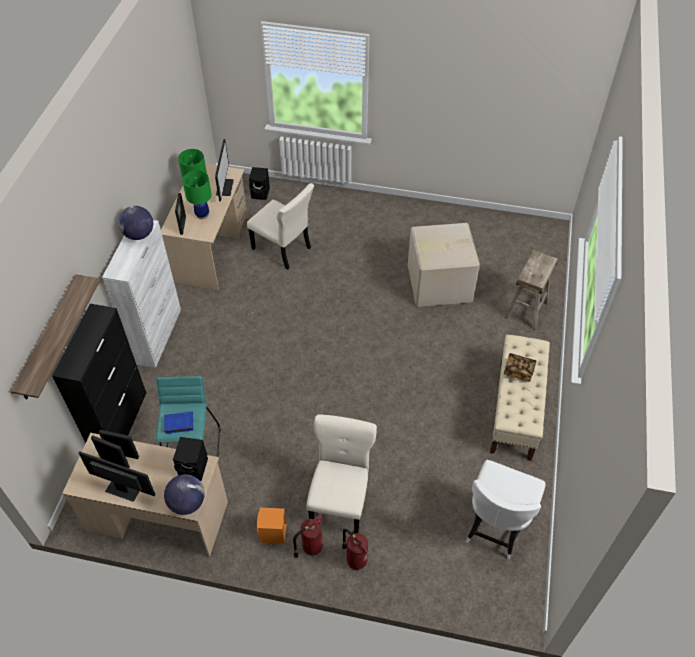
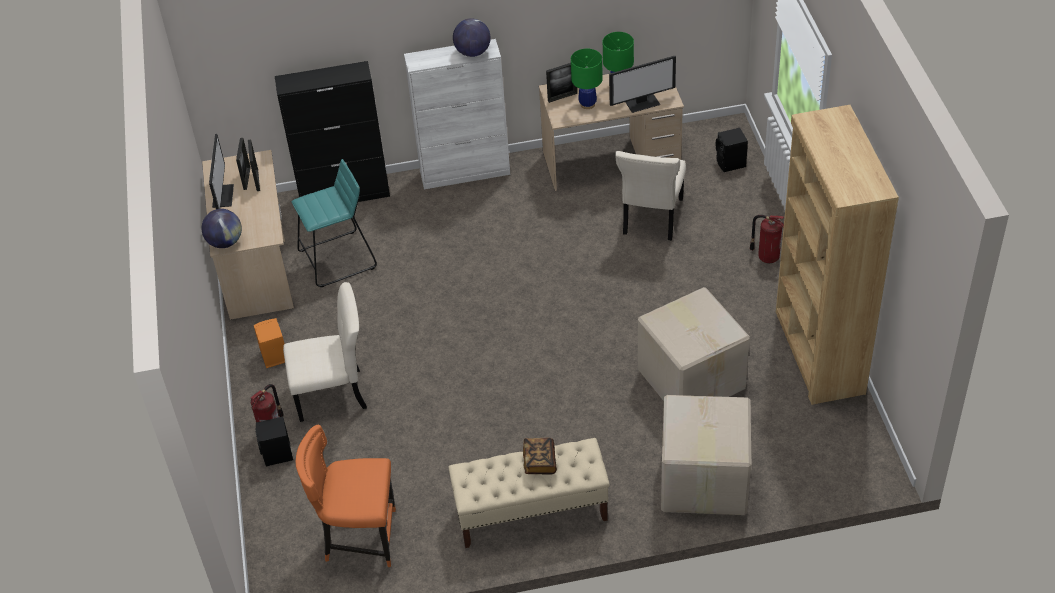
camera: 70 degrees right, 5 degrees down
shelf [10,274,100,399] -> none
blue book [164,412,193,434] -> none
black speaker [173,437,208,481] -> black speaker moved to [255,417,293,466]
fire extinguisher [293,515,324,558] -> fire extinguisher moved to [750,215,784,263]
white chair [466,460,546,559] -> orange chair [296,425,396,567]
beige stool [504,250,558,330] -> cardboard box [661,395,751,515]
none -> brown bookcase [776,105,899,405]

